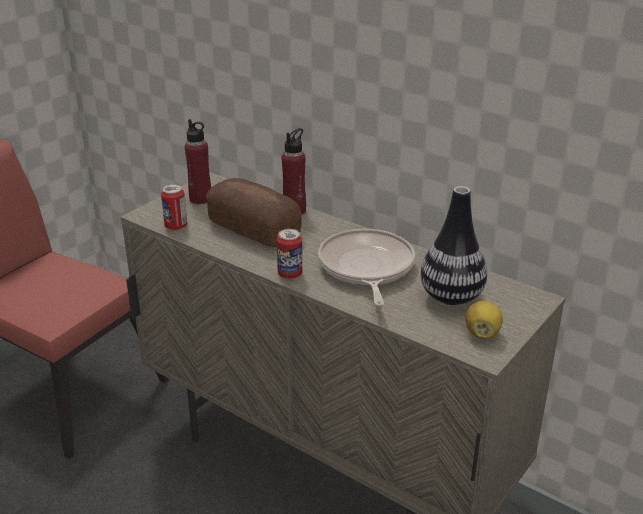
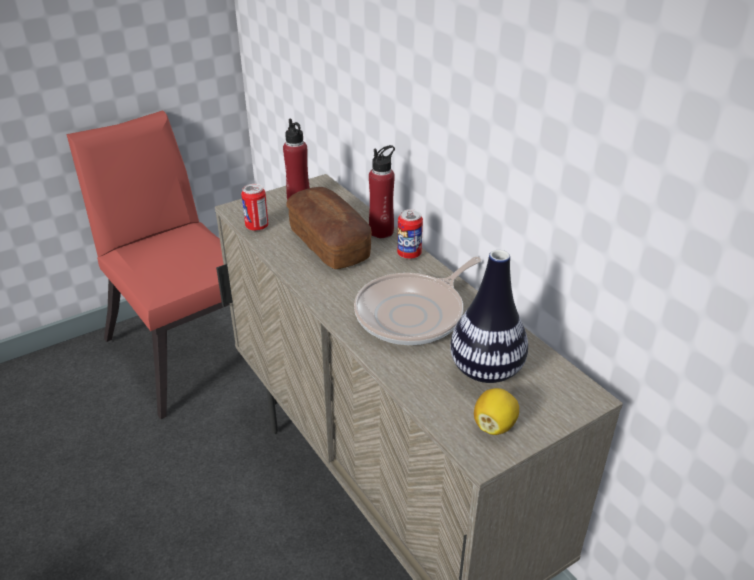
camera: 20 degrees right, 5 degrees up
can [277,229,302,279] -> can moved to [397,209,423,259]
frying pan [318,229,415,306] -> frying pan turned 150 degrees counterclockwise [354,257,482,345]

